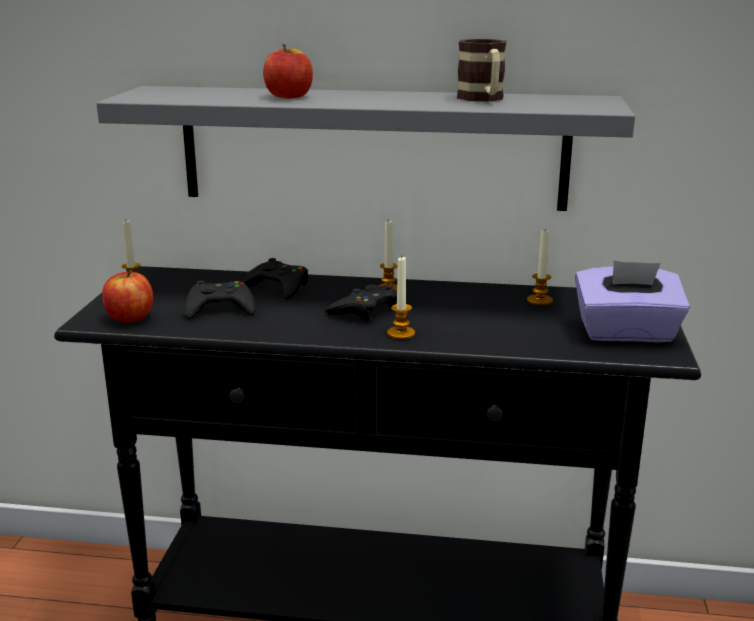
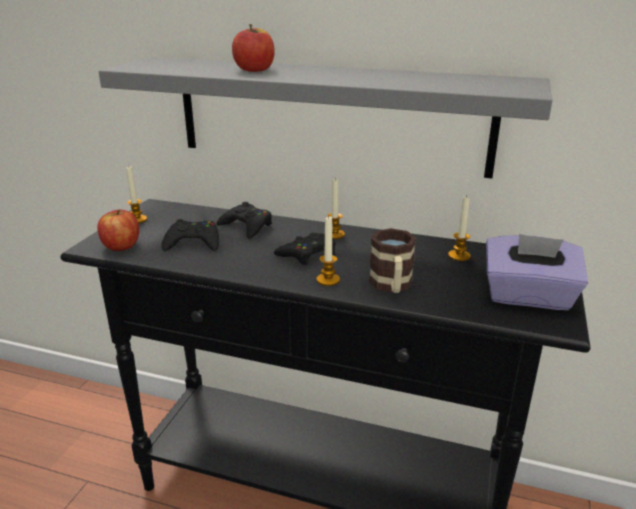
camera: 10 degrees right, 5 degrees up
mug [457,39,507,102] -> mug moved to [369,228,416,293]

